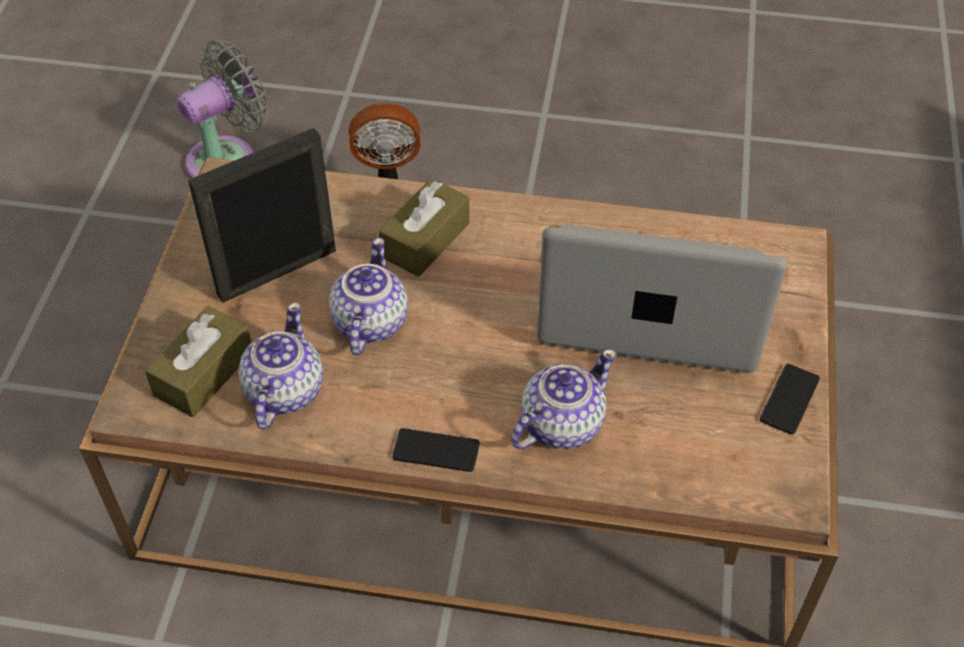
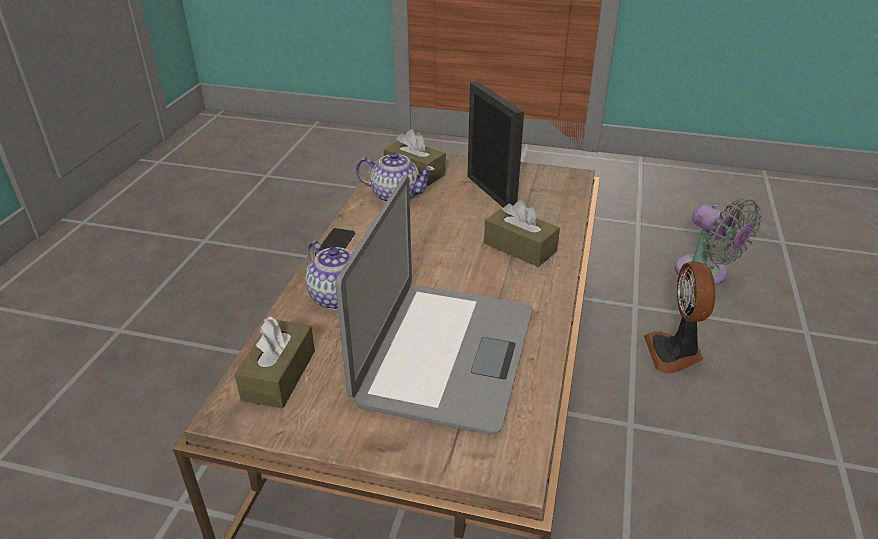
camera: 95 degrees right, 15 degrees down
teapot [329,238,408,355] -> none
phone [760,364,820,434] -> none
none -> brown tissue box [235,316,315,408]

